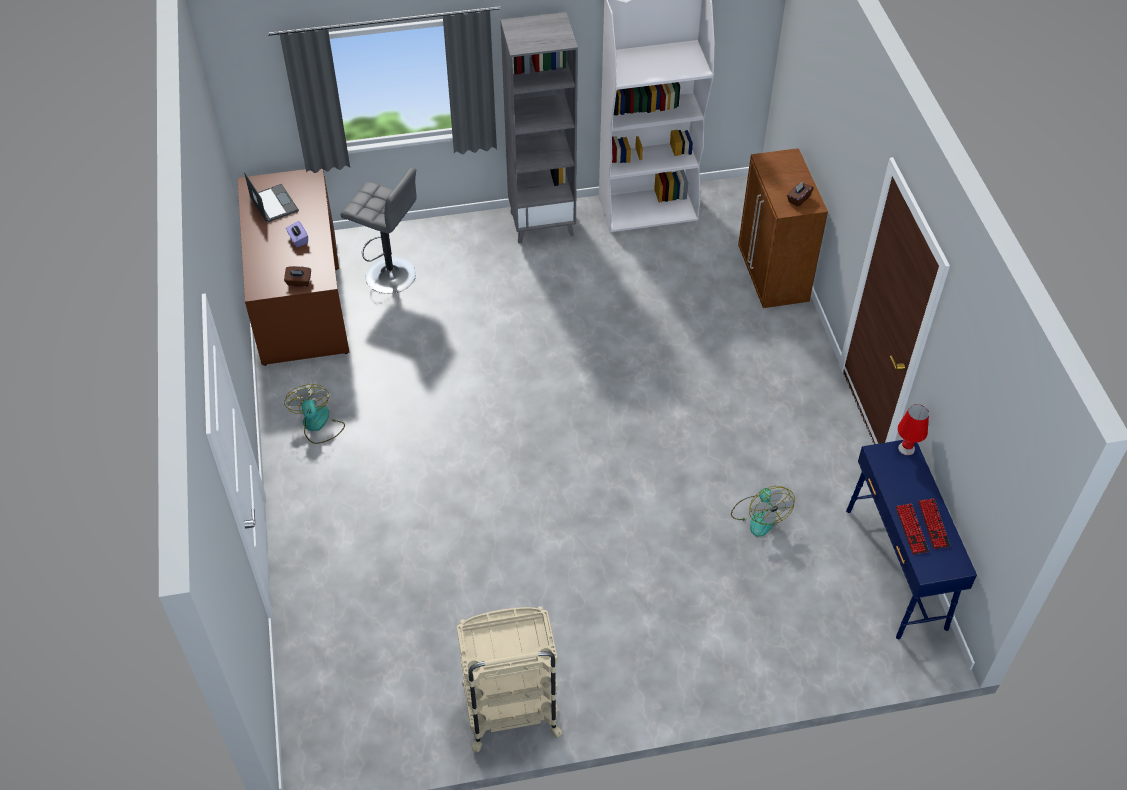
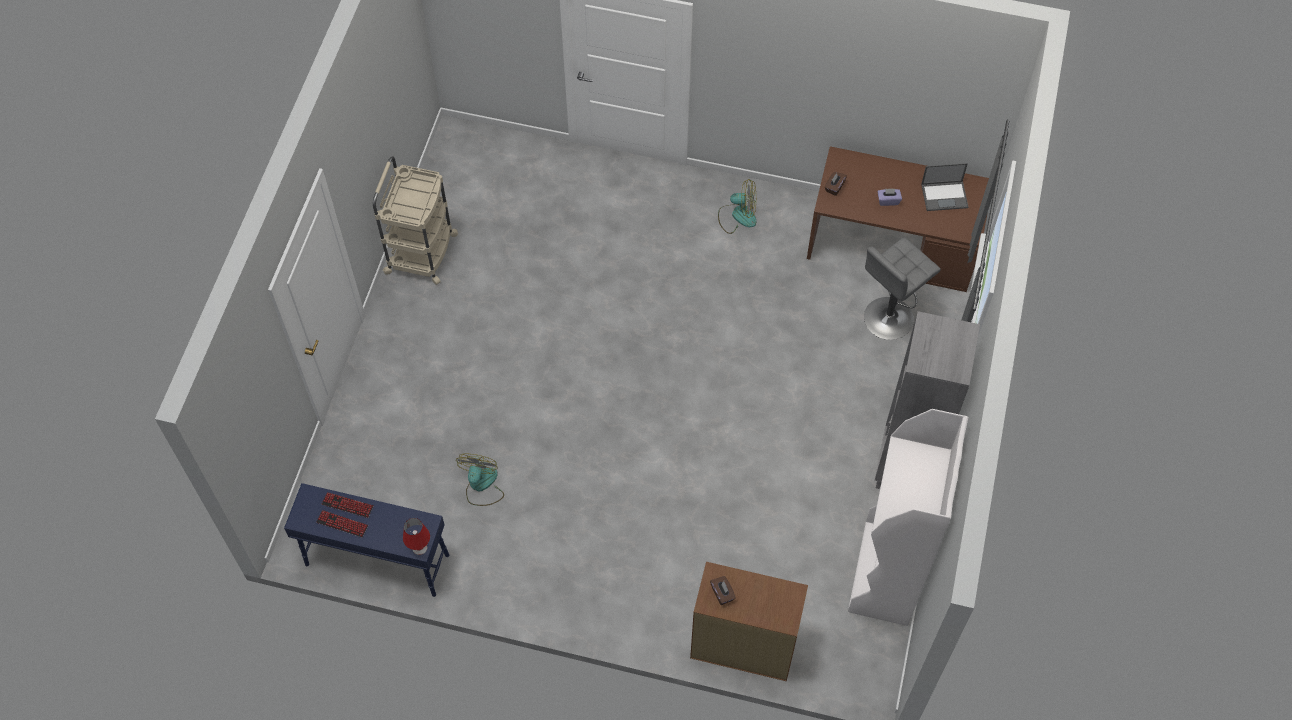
camera: 115 degrees right, 10 degrees up
fan [731,486,795,537] -> fan turned 90 degrees clockwise [456,454,504,506]

